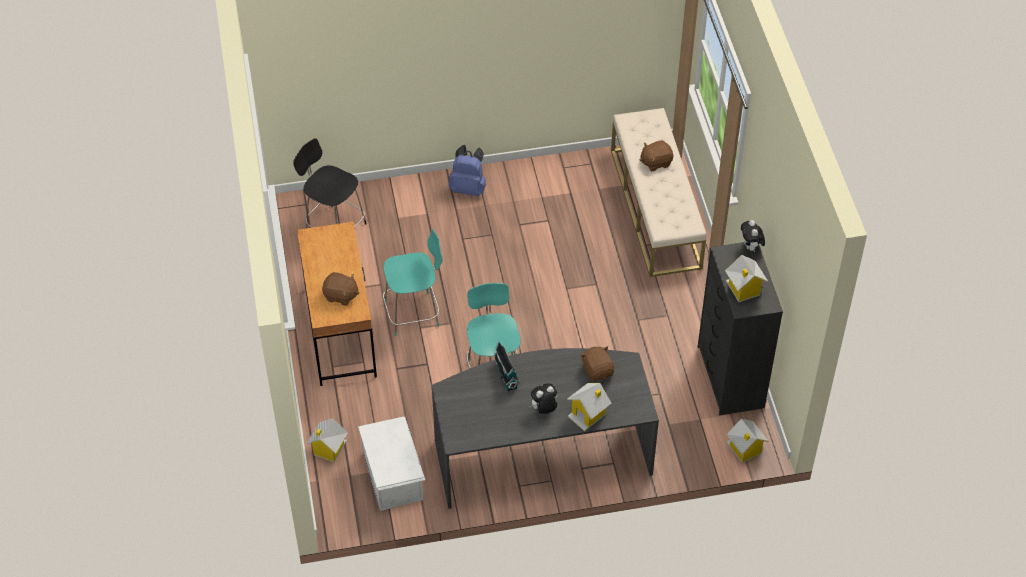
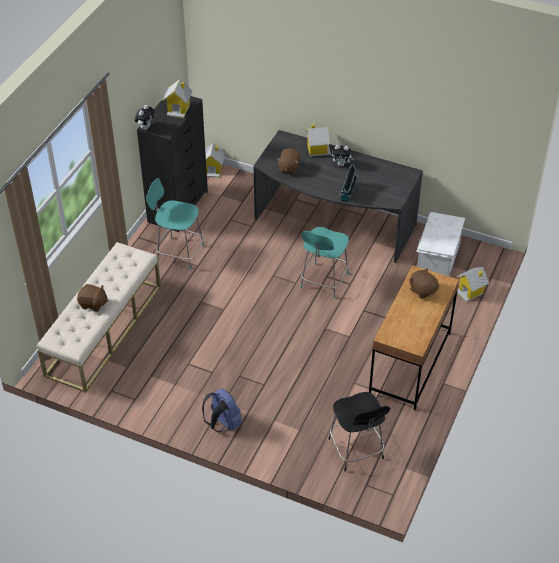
camera: 145 degrees left, 5 degrees down
turquoise chair [383,229,442,336] -> turquoise chair moved to [146,178,204,270]

